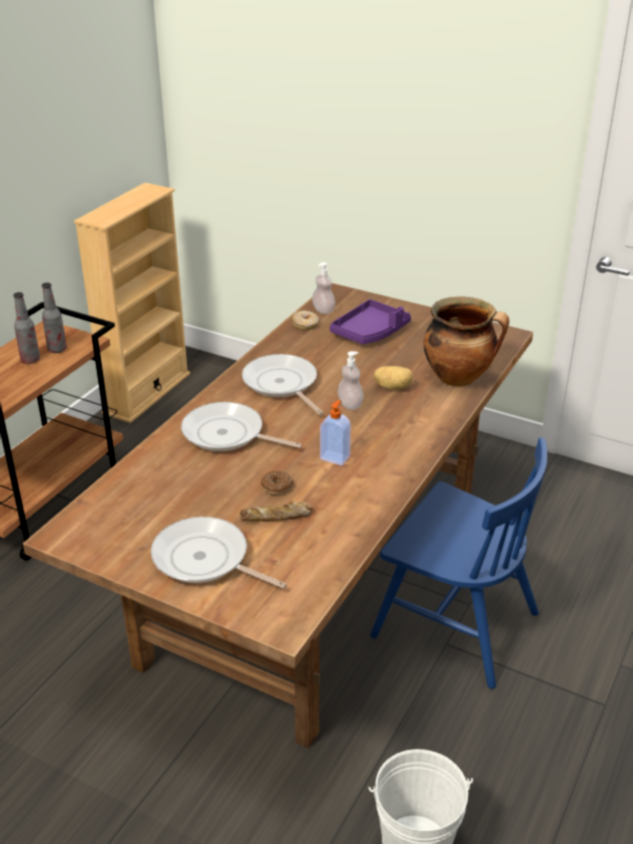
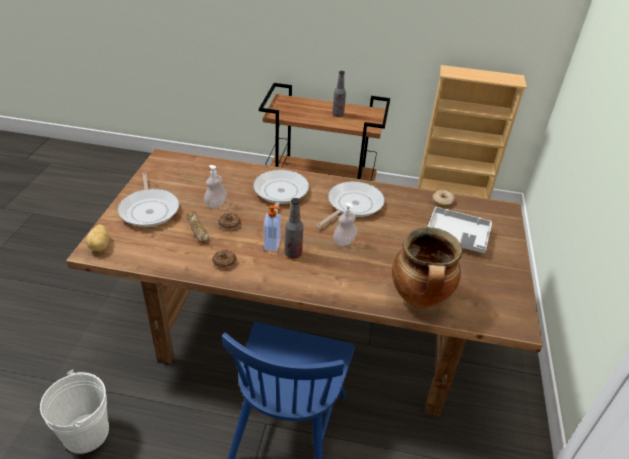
camera: 70 degrees right, 5 degrees up
bottle [42,283,67,353] -> bottle moved to [285,198,303,258]
frying pan [151,517,287,589] -> frying pan turned 150 degrees clockwise [118,173,179,227]
soap dispenser [312,262,335,314] -> soap dispenser moved to [204,165,227,208]
purple tray [330,299,411,344] -> grey tray [428,207,492,253]
potato [374,366,413,390] -> potato moved to [86,224,110,251]
none -> donut [212,250,237,269]

